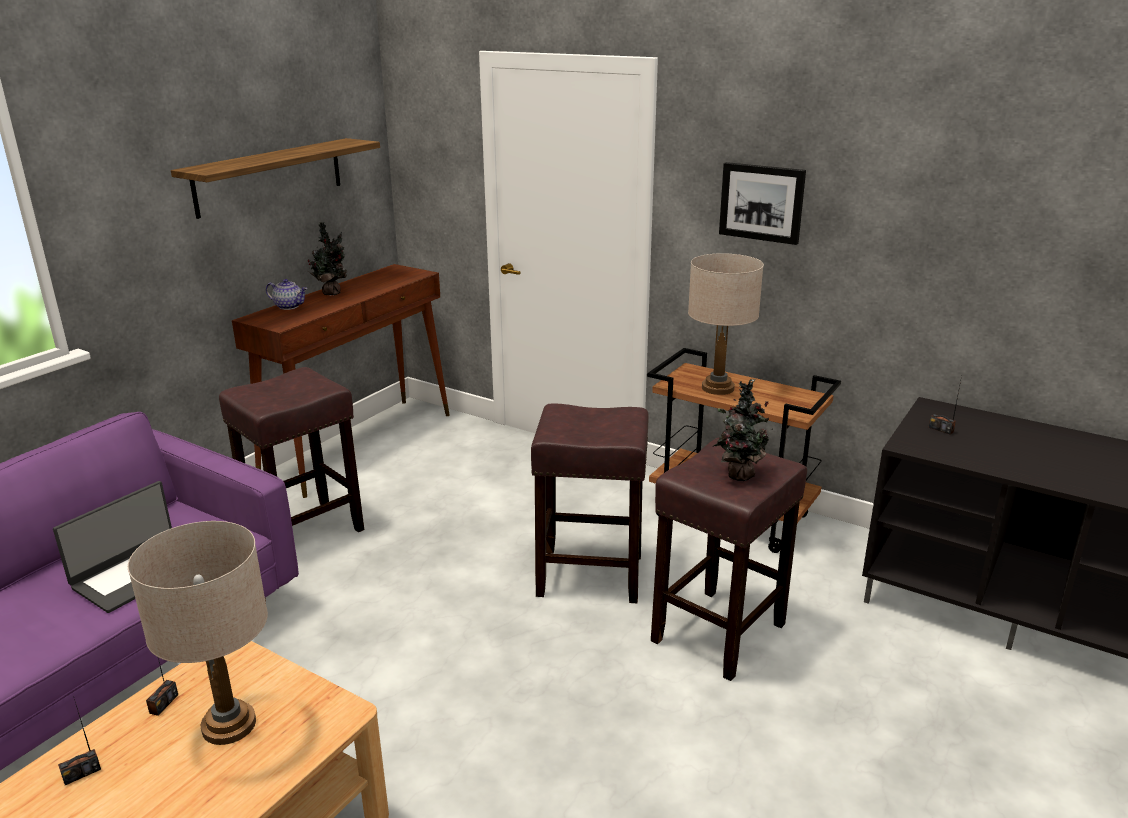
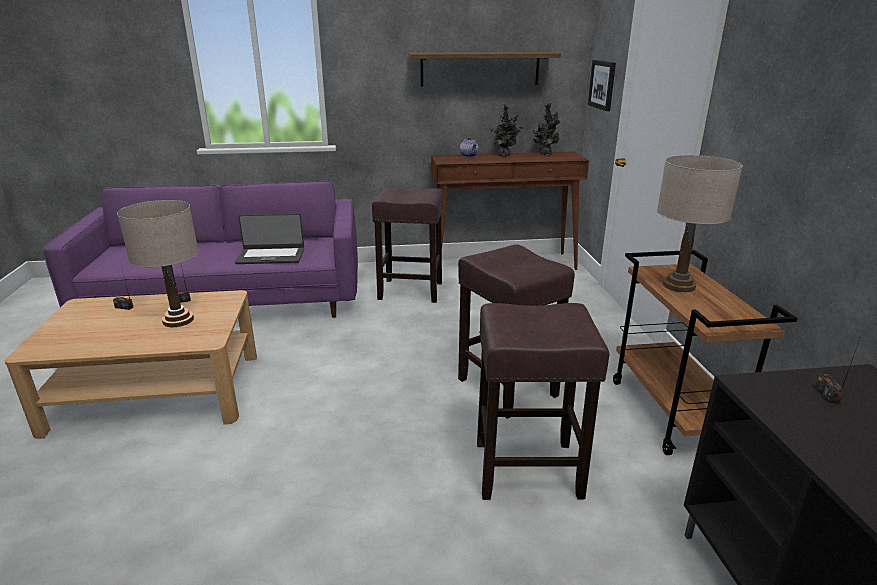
camera: 50 degrees right, 0 degrees up
potted plant [713,379,773,481] -> potted plant moved to [532,103,560,155]
picture [719,162,806,245] -> picture moved to [588,60,616,111]

